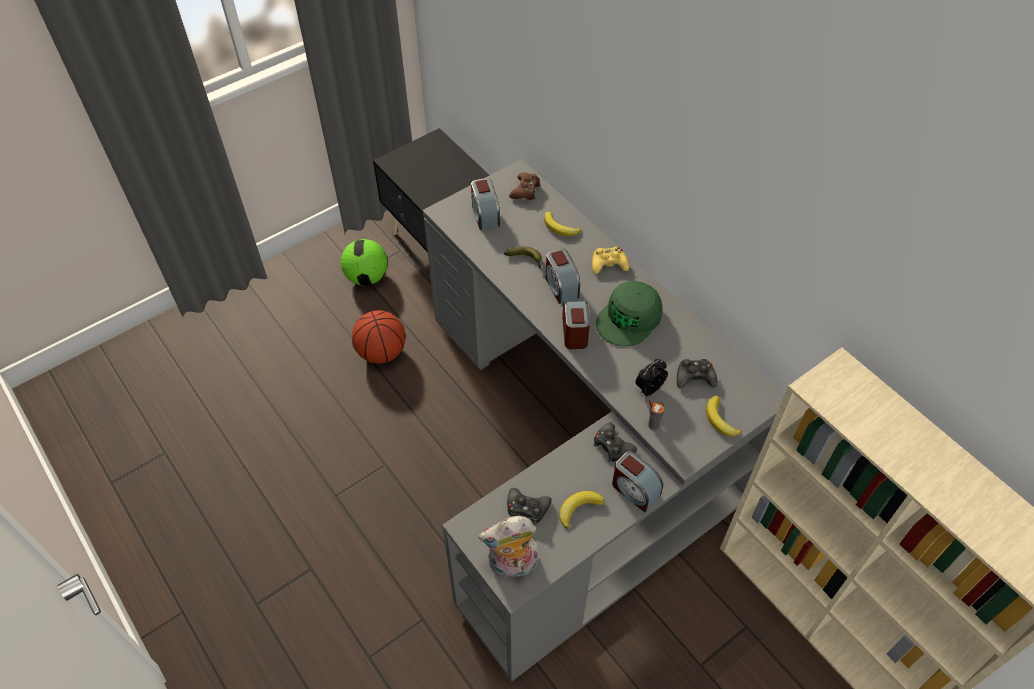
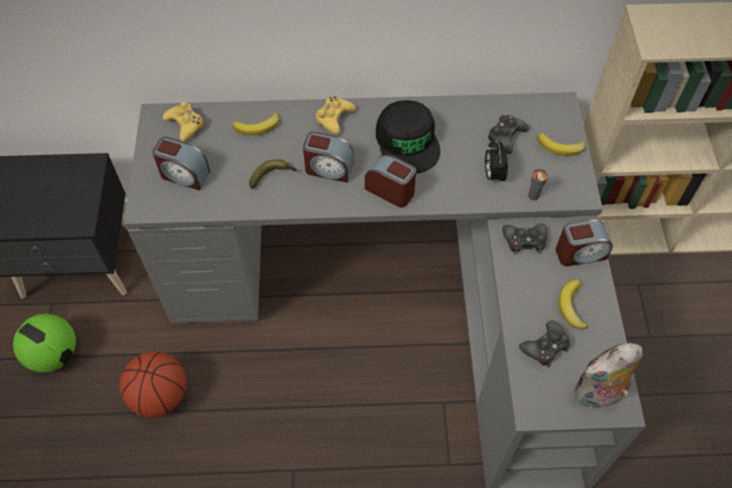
camera: 55 degrees left, 5 degrees up
plush toy [478,516,538,578] -> plush toy turned 45 degrees clockwise [574,343,642,409]
brown game controller [509,173,540,200] -> yellow game controller [163,102,205,142]
green cap [596,281,663,346] -> black cap [376,100,441,174]

